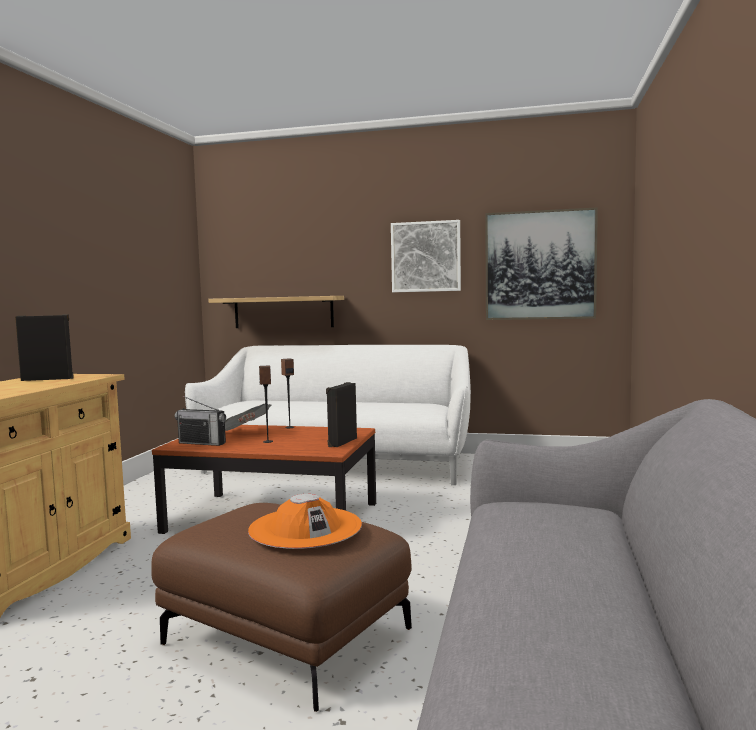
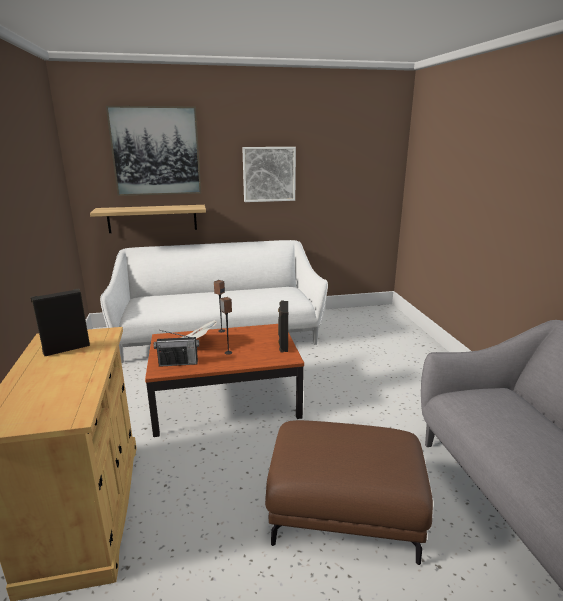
camera: 25 degrees left, 15 degrees up
orange hat [248,494,362,549] -> none
picture [485,207,598,320] -> picture moved to [106,106,201,196]

